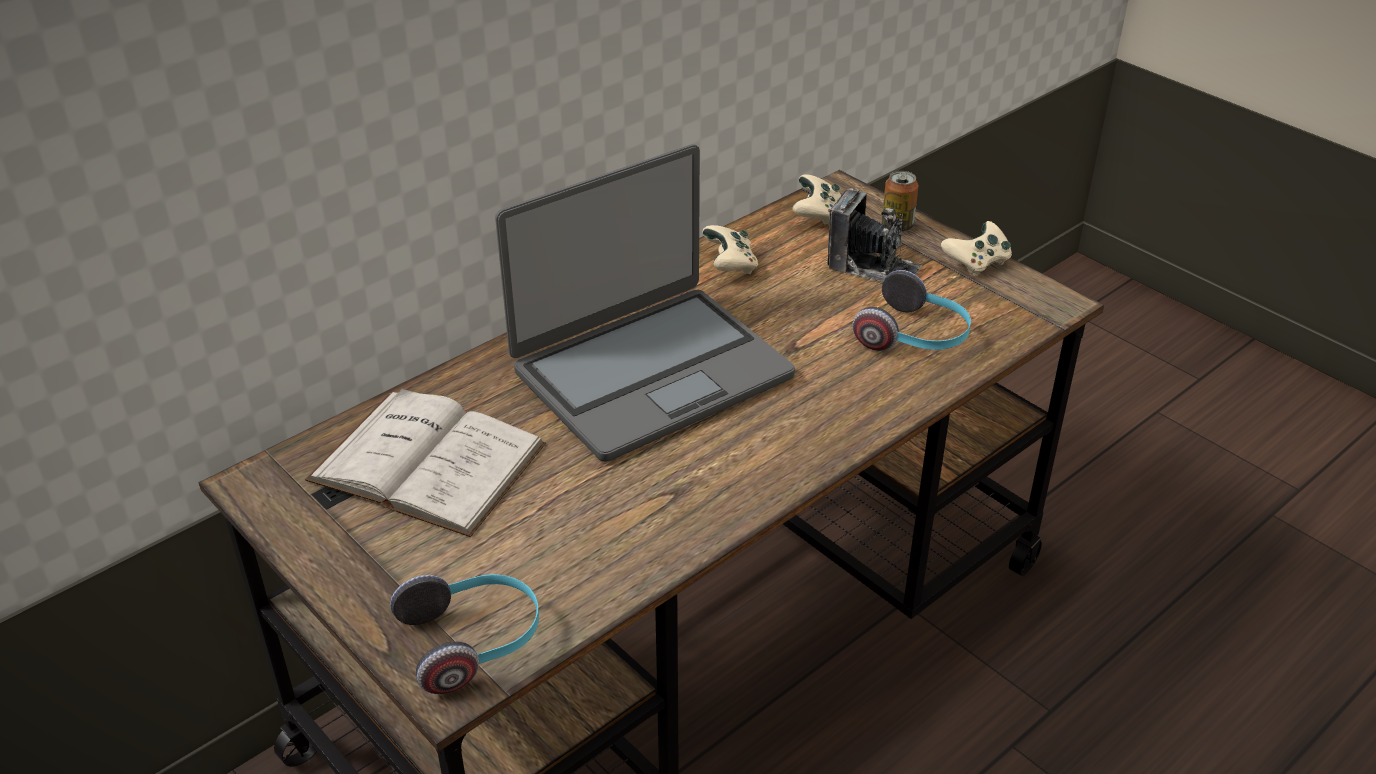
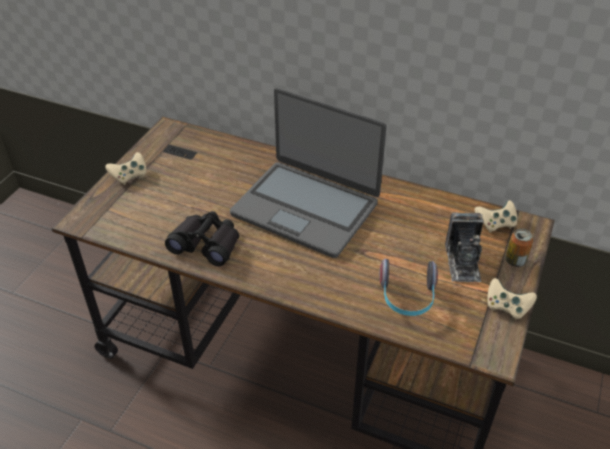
camera: 65 degrees right, 5 degrees up
white book [305,388,546,537] -> none
headphones [390,574,539,694] -> none
beige game controller [702,225,758,274] -> beige game controller moved to [105,152,147,185]
none -> black binoculars [165,211,239,266]

